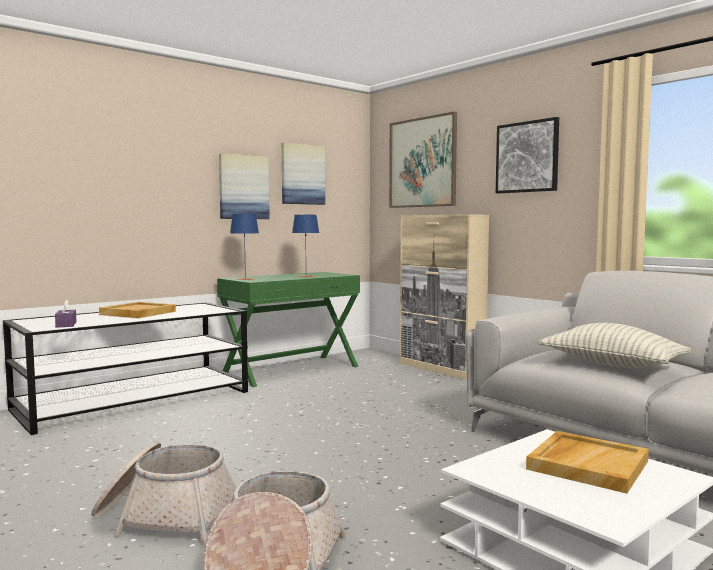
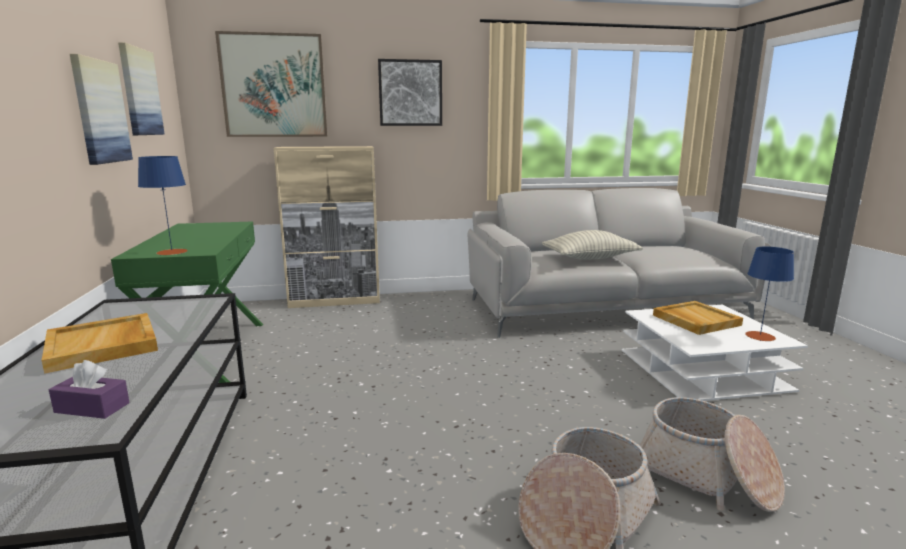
camera: 60 degrees left, 10 degrees up
blue table lamp [292,215,319,277] -> blue table lamp moved to [745,247,794,341]

